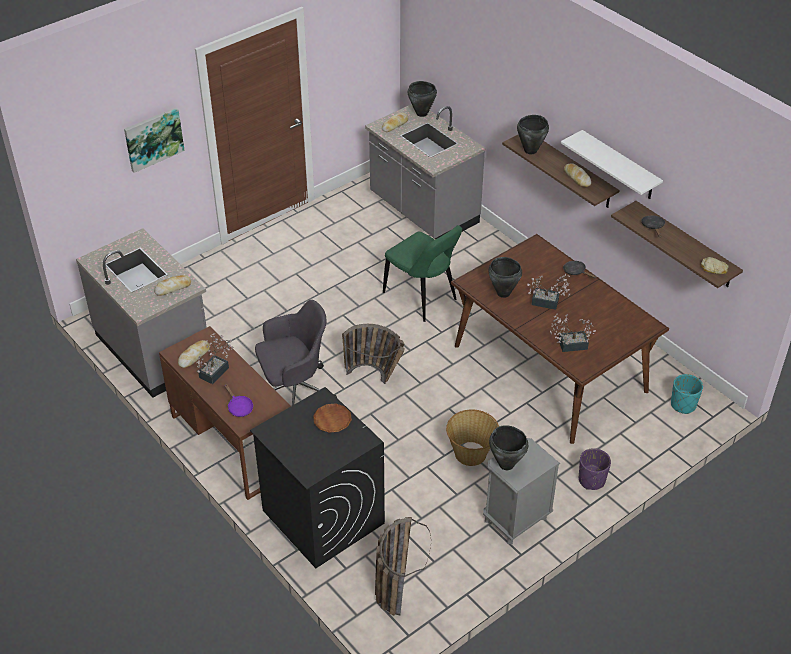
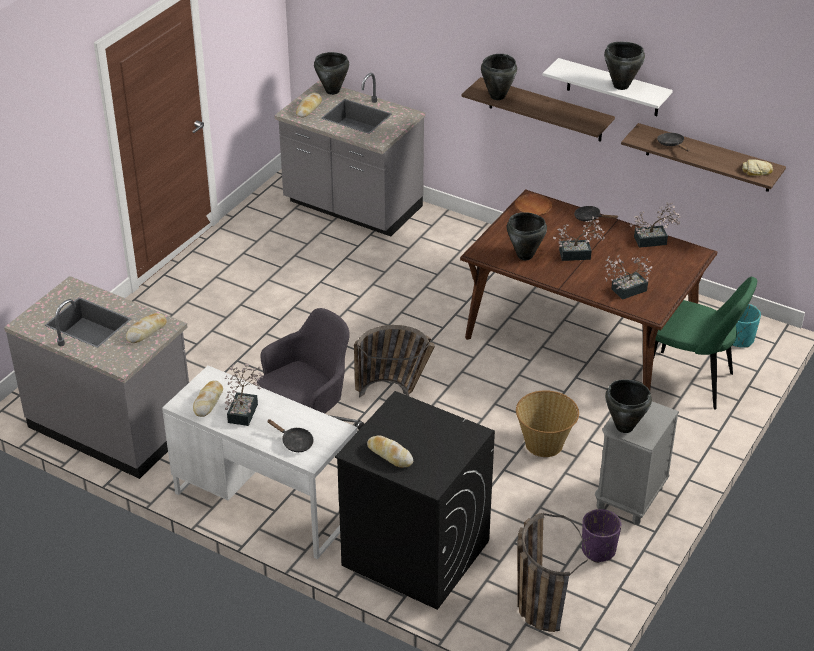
camera: 20 degrees left, 5 degrees down
picture [124,107,185,173] -> none
brown desk [159,326,291,500] -> white desk [162,365,357,559]
purple frying pan [224,384,253,417] -> black frying pan [267,419,314,452]
brown plate [313,403,352,433] -> brown plate moved to [515,194,552,216]
green chair [383,225,462,322] -> green chair moved to [653,277,757,410]
bread [564,163,591,187] -> bread moved to [367,435,413,468]
purple planter [579,448,611,490] -> purple planter moved to [582,509,621,563]
none -> black cooking pot [604,42,645,90]
none -> potted plant [630,202,681,248]

